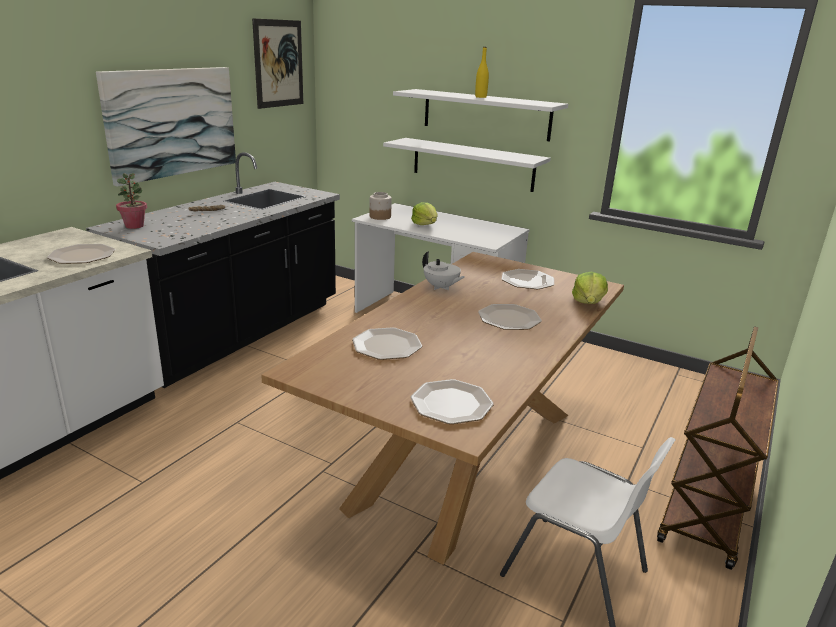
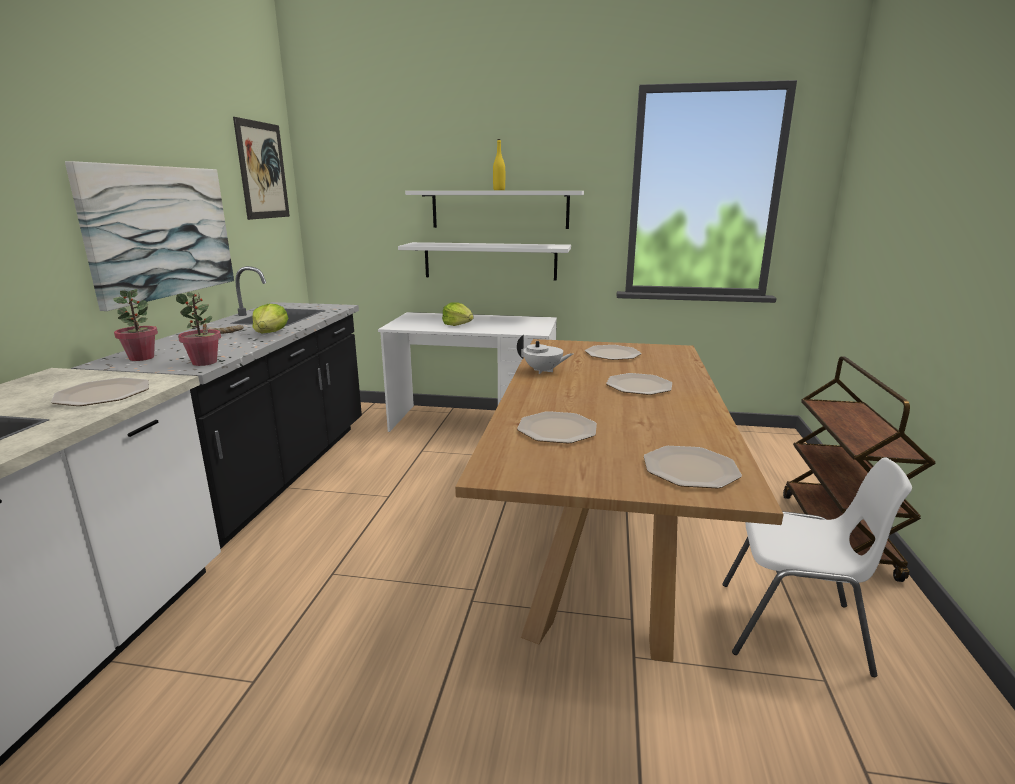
camera: 20 degrees left, 5 degrees down
jar [369,192,392,220] -> none
lettuce [572,272,608,304] -> lettuce moved to [252,304,288,333]
none -> potted plant [176,292,221,366]

